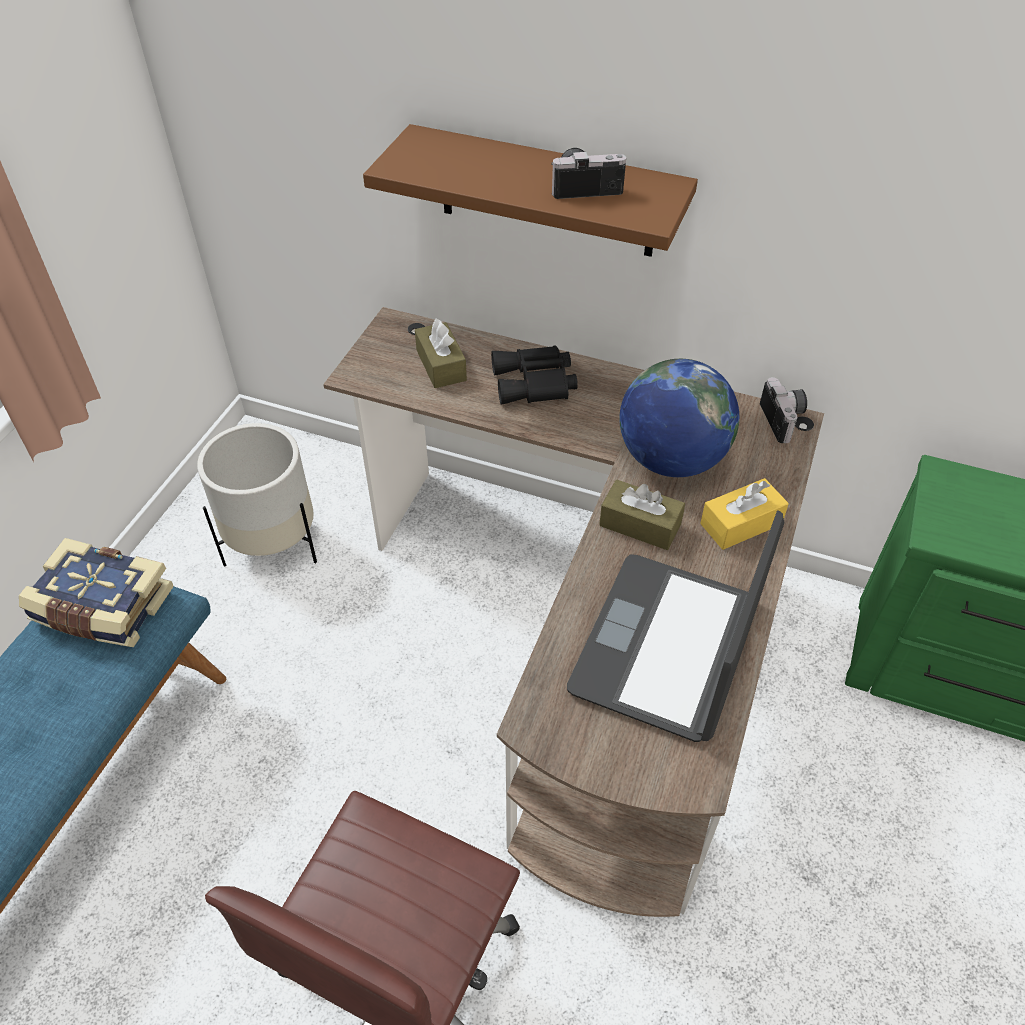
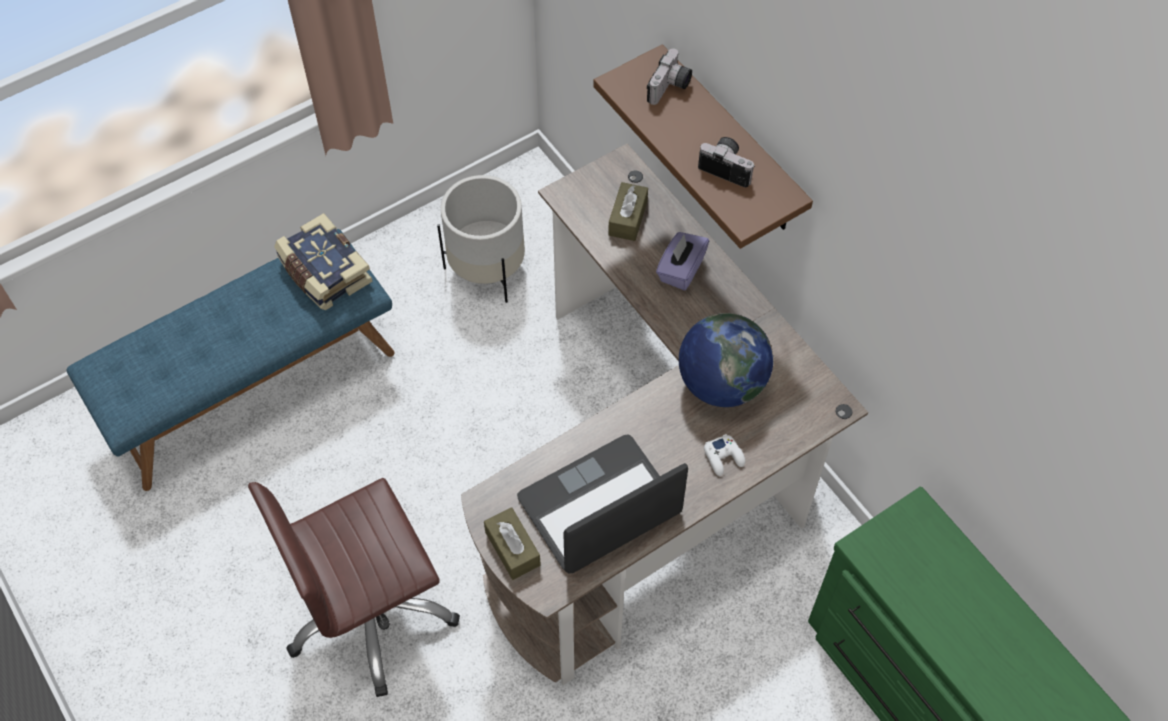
camera: 35 degrees right, 10 degrees up
black binoculars [491,345,578,404] -> purple tissue box [656,232,709,290]
brown tissue box [599,480,685,550] -> brown tissue box moved to [484,507,541,580]
yellow tissue box [700,478,789,550] -> white game controller [704,434,745,476]
camera [760,377,807,443] -> camera moved to [647,48,692,105]

